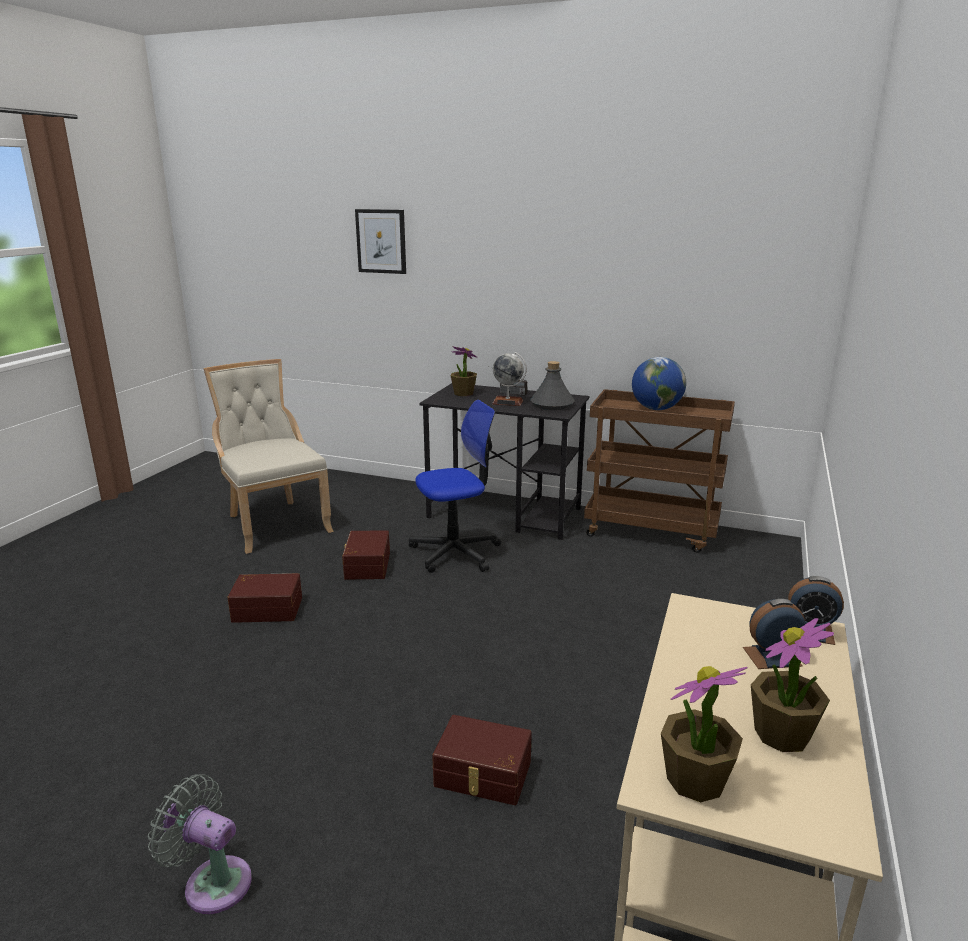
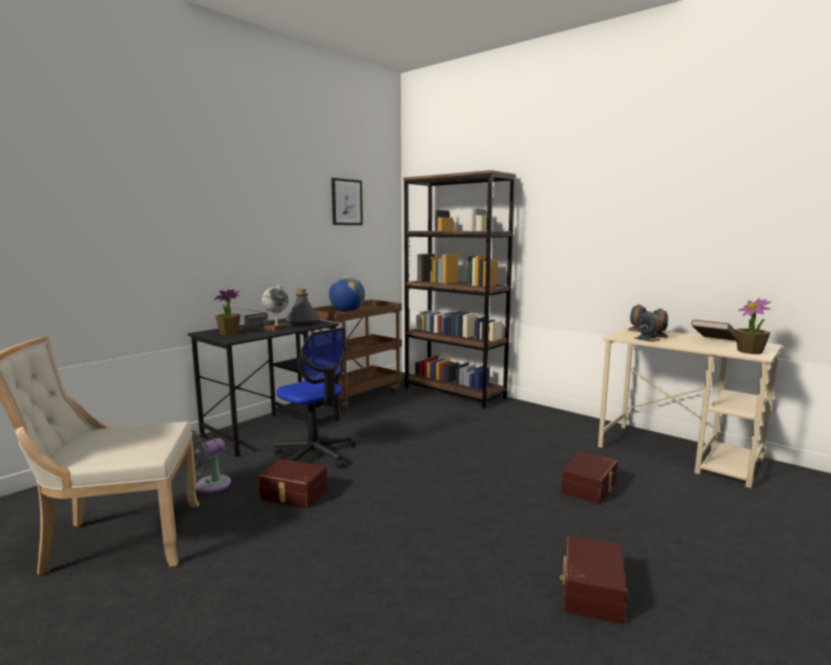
camera: 70 degrees left, 10 degrees down
grey fan [148,774,252,914] -> grey fan moved to [191,430,231,493]
brown storage box [227,573,302,623] -> brown storage box moved to [560,536,627,624]
picture [355,209,406,274] -> picture moved to [331,178,363,225]
office chair [409,400,501,573] -> office chair turned 135 degrees clockwise [274,327,356,468]
potted plant [751,618,834,752] -> brown book [691,320,736,341]
none -> brown bookcase [403,170,516,409]
none -> alarm clock [634,311,661,342]

